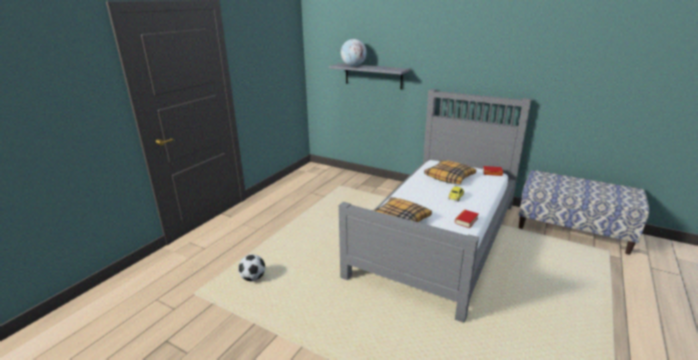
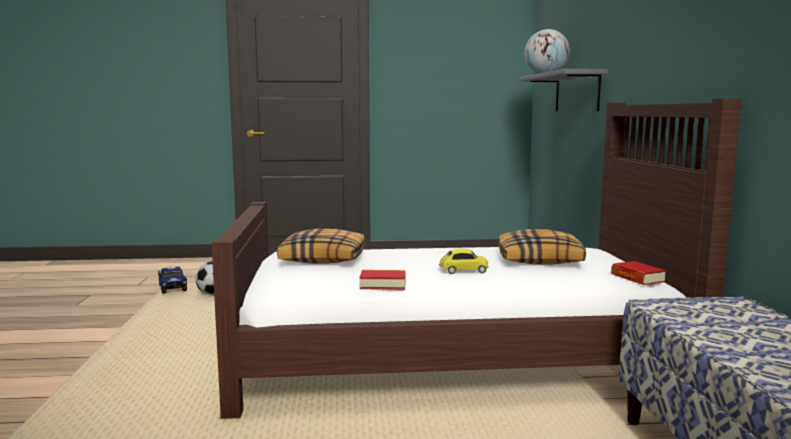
camera: 55 degrees right, 15 degrees down
grey bed [339,89,532,323] -> brown bed [212,99,742,419]
none -> toy truck [158,267,187,294]

